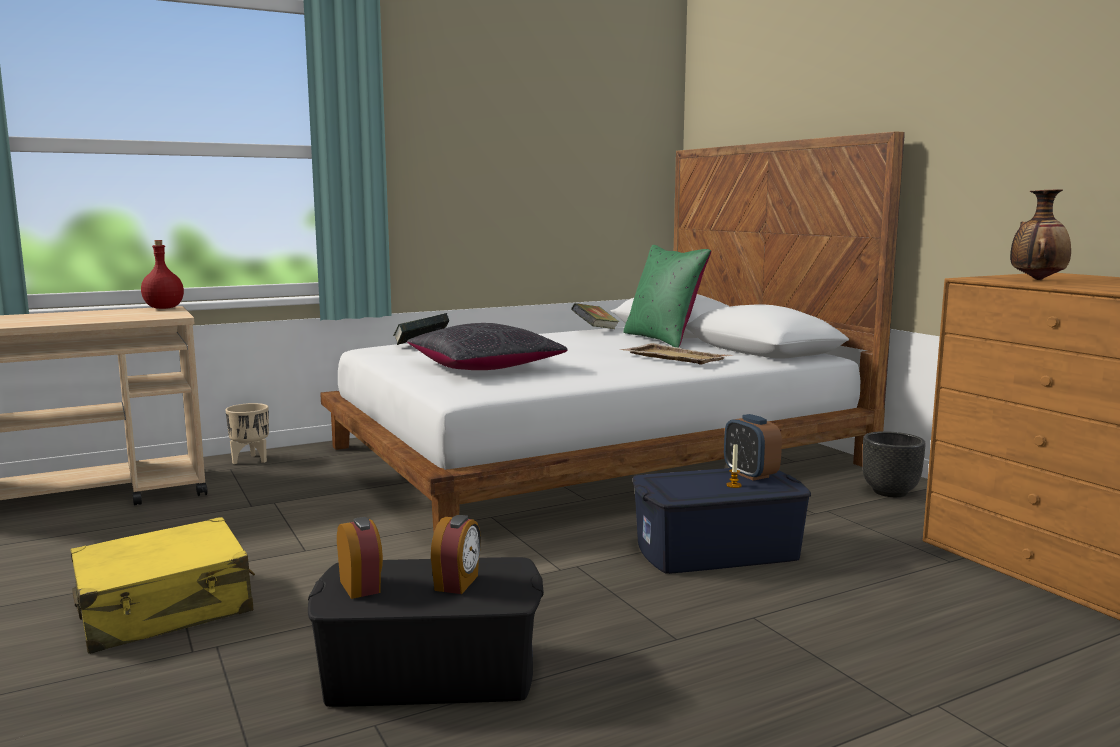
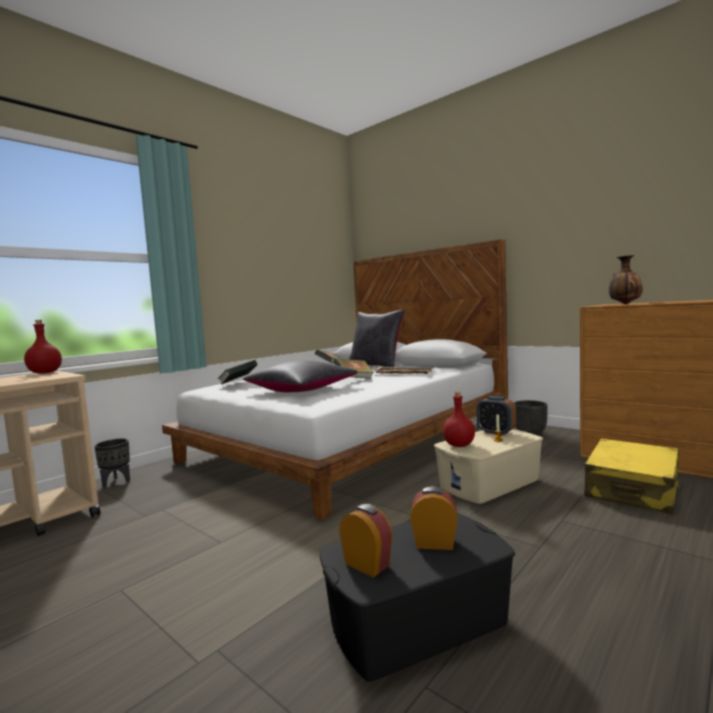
camera: 20 degrees left, 5 degrees down
yellow suitcase [71,517,255,654] -> yellow suitcase moved to [584,439,681,515]
beige planter [225,403,269,464] -> black planter [94,438,130,487]
alarm clock [431,515,481,594] -> alarm clock turned 75 degrees counterclockwise [410,486,457,550]
green pillow [623,245,711,348] -> black pillow [349,310,405,367]
blue storage box [632,468,811,574] -> beige storage box [434,429,543,504]
none -> book [334,358,374,379]
none -> red bottle [443,392,475,447]

